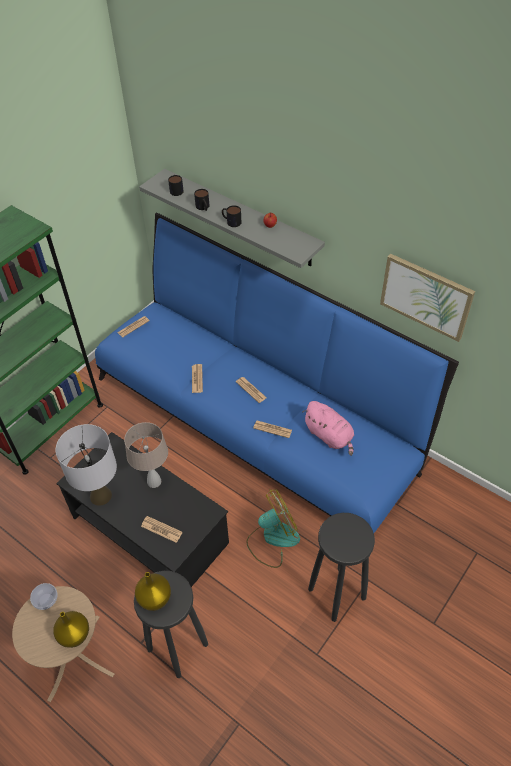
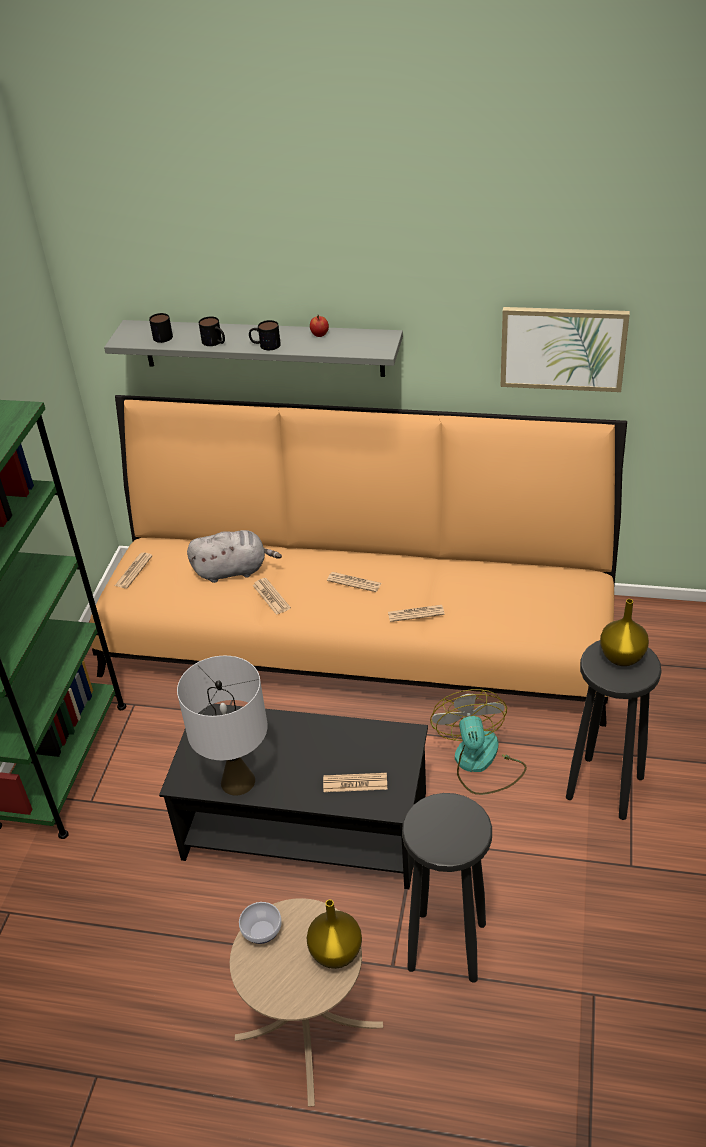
camera: 25 degrees left, 10 degrees down
blue sofa [95,212,459,533] -> orange sofa [90,395,627,727]
beige table lamp [124,422,168,488] -> none
yellow vase [135,572,171,611] -> yellow vase moved to [600,599,649,666]
fan [246,489,300,568] -> fan turned 45 degrees counterclockwise [430,689,527,795]
pink plush toy [302,401,354,456] -> none
none -> grey plush toy [187,530,282,583]

